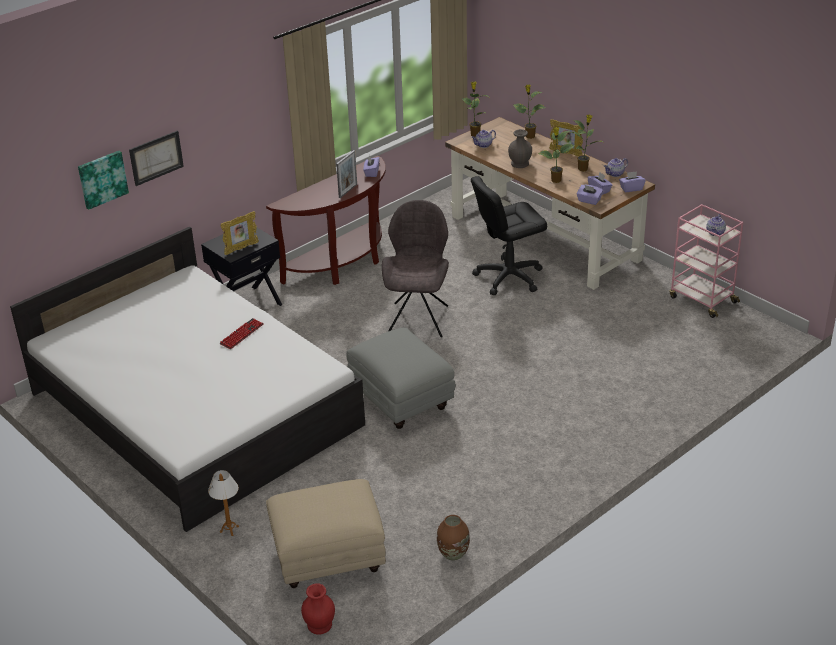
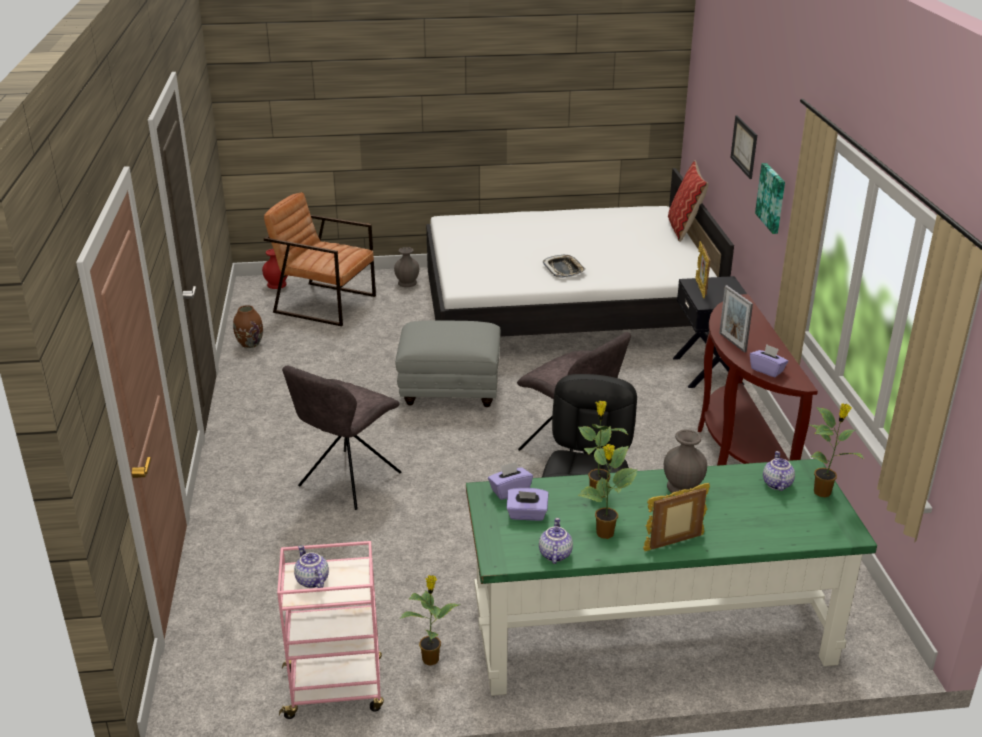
camera: 125 degrees right, 5 degrees down
picture [78,151,129,210] -> picture moved to [755,163,785,234]
table lamp [208,470,239,536] -> grey vase [394,247,419,287]
keyboard [219,318,263,349] -> tray [542,255,586,278]
beige ottoman [266,479,386,588] -> brown armchair [264,192,376,326]
brown desk [445,117,655,290] -> green desk [466,459,877,696]
potted plant [513,84,545,139] -> potted plant moved to [399,575,461,666]
purple tissue box [619,171,646,192] -> none
none -> grey chair [282,366,401,510]
none -> pillow [668,160,709,242]

